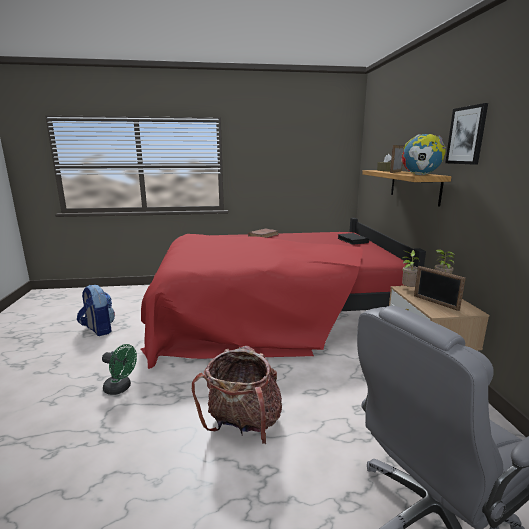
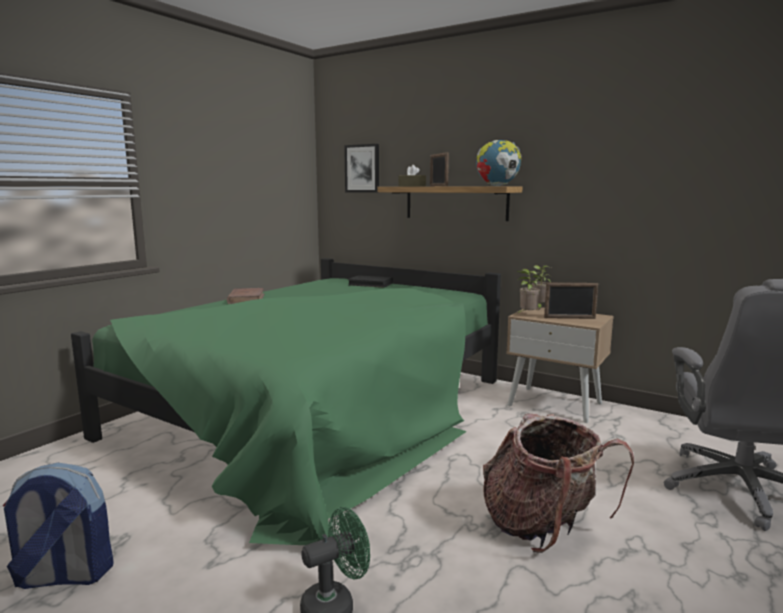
camera: 50 degrees left, 5 degrees down
red bed [141,218,426,369] -> green bed [71,258,501,545]
picture [445,103,488,165] -> picture moved to [344,144,379,193]

